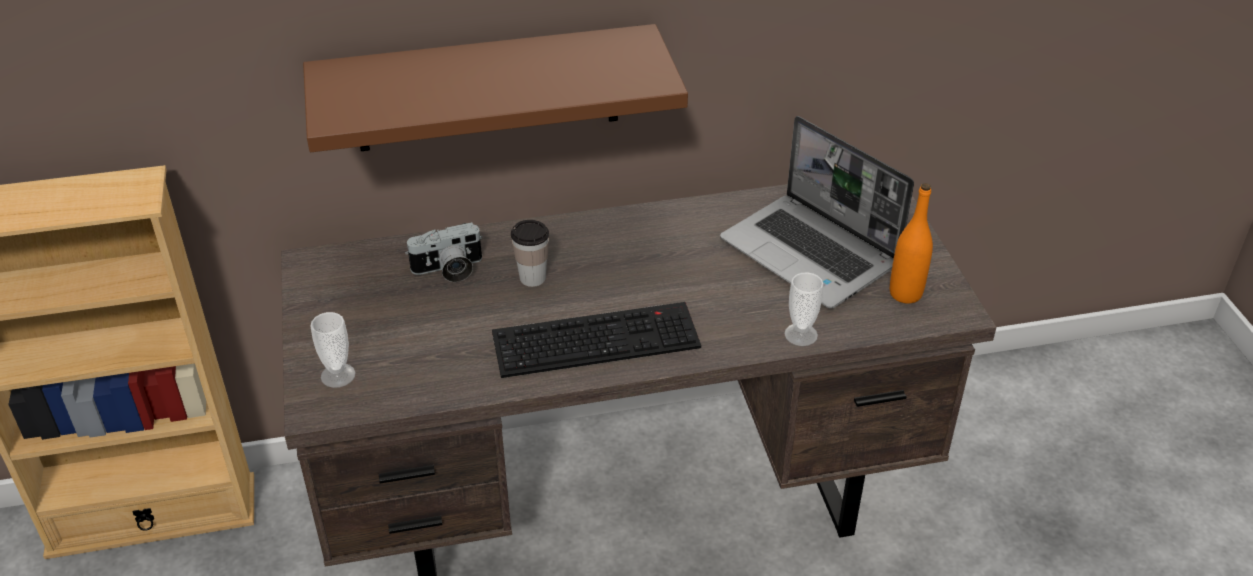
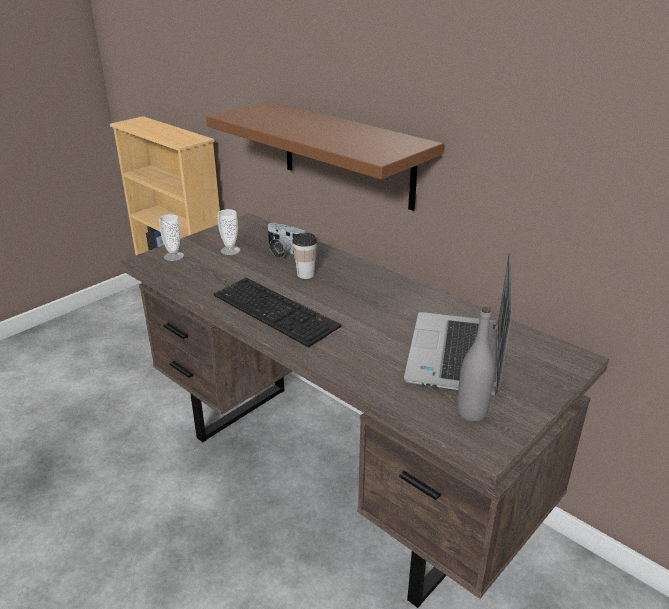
camera: 55 degrees right, 10 degrees down
cup [784,272,824,346] -> cup moved to [217,209,240,255]
orange bottle [890,183,933,303] -> grey bottle [457,307,495,422]

